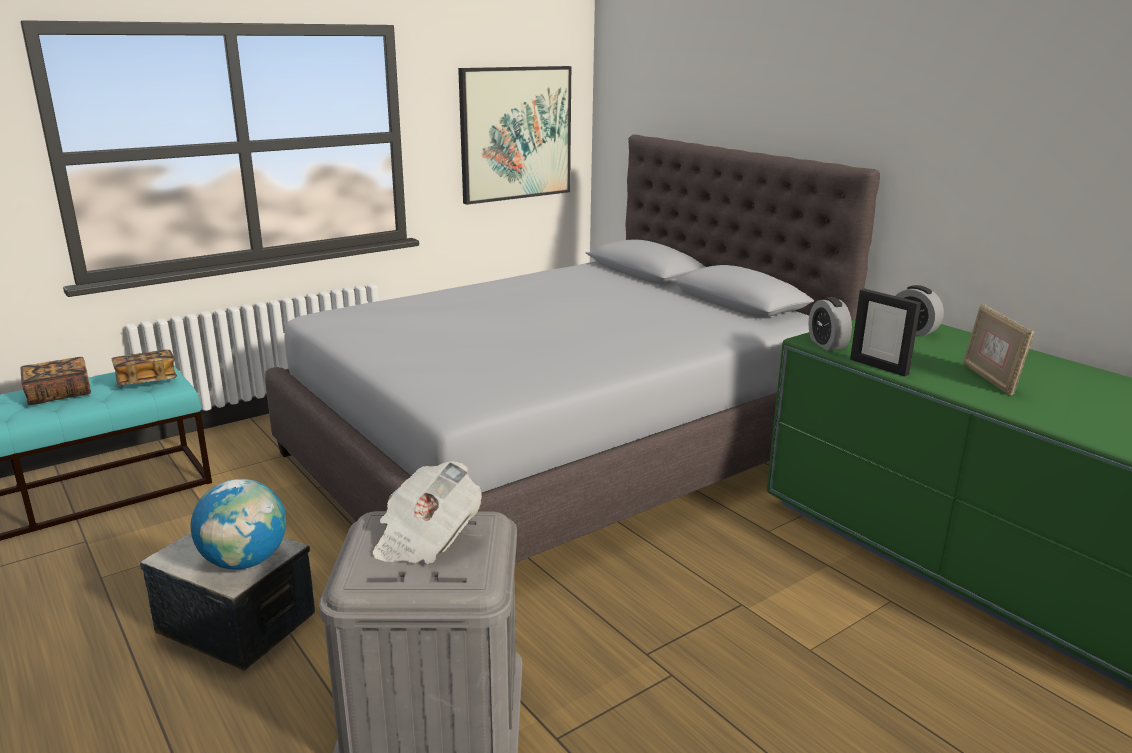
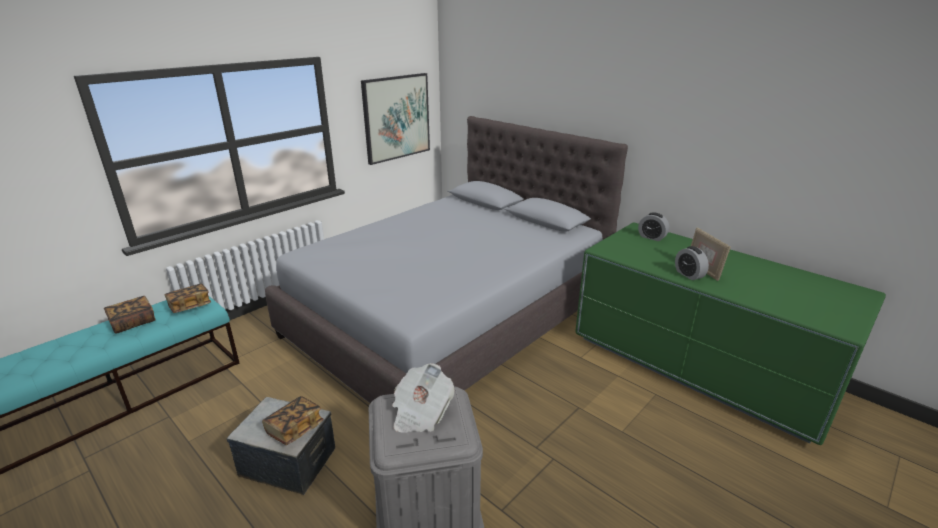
camera: 10 degrees left, 5 degrees up
globe [191,479,286,570] -> book [262,396,323,445]
alarm clock [808,297,852,351] -> alarm clock moved to [675,246,709,280]
picture frame [850,289,921,377] -> none

